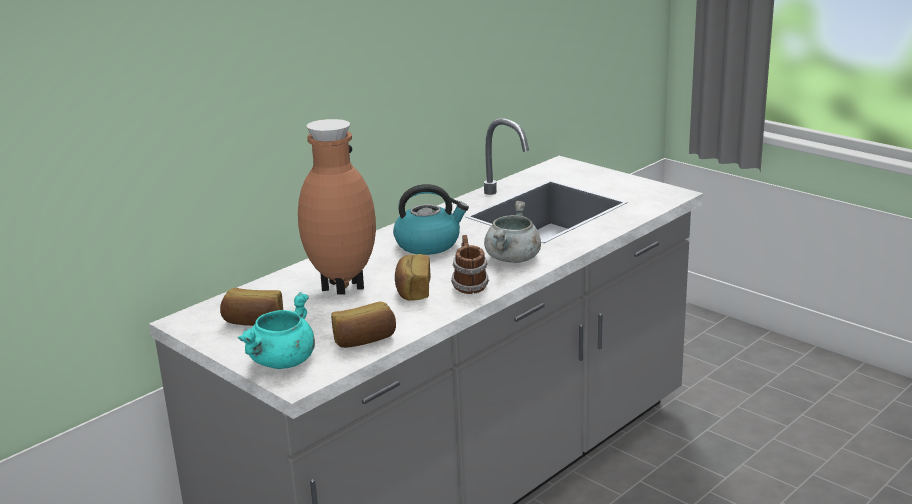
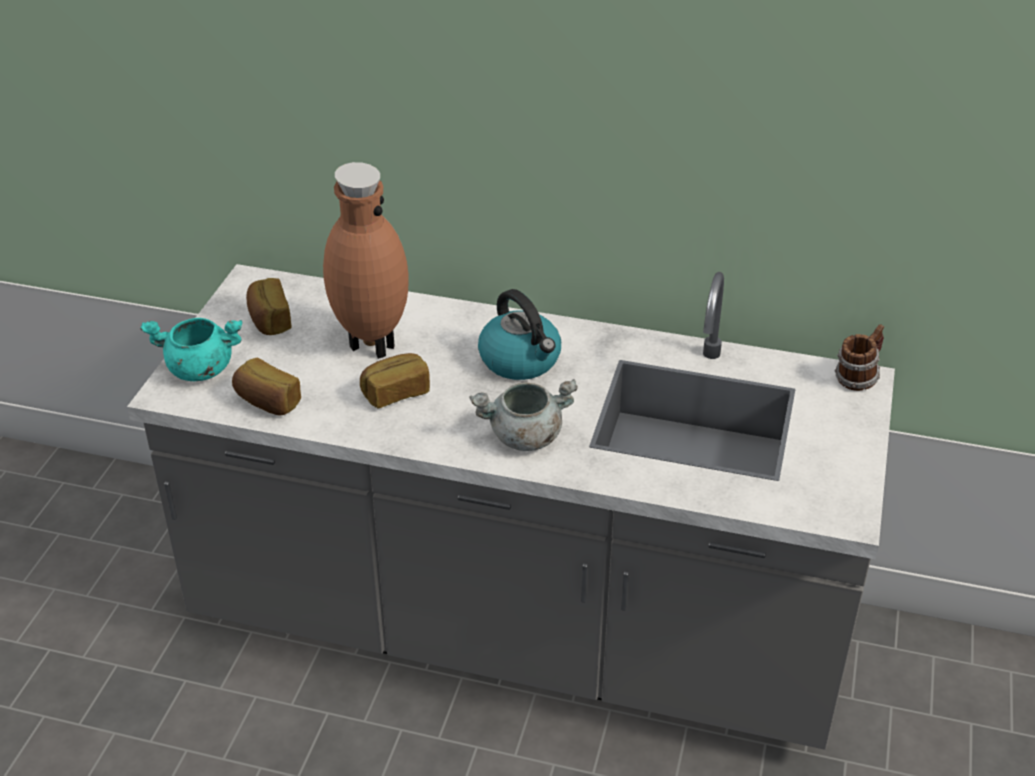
camera: 60 degrees right, 15 degrees up
mug [451,235,489,294] -> mug moved to [835,324,884,391]

